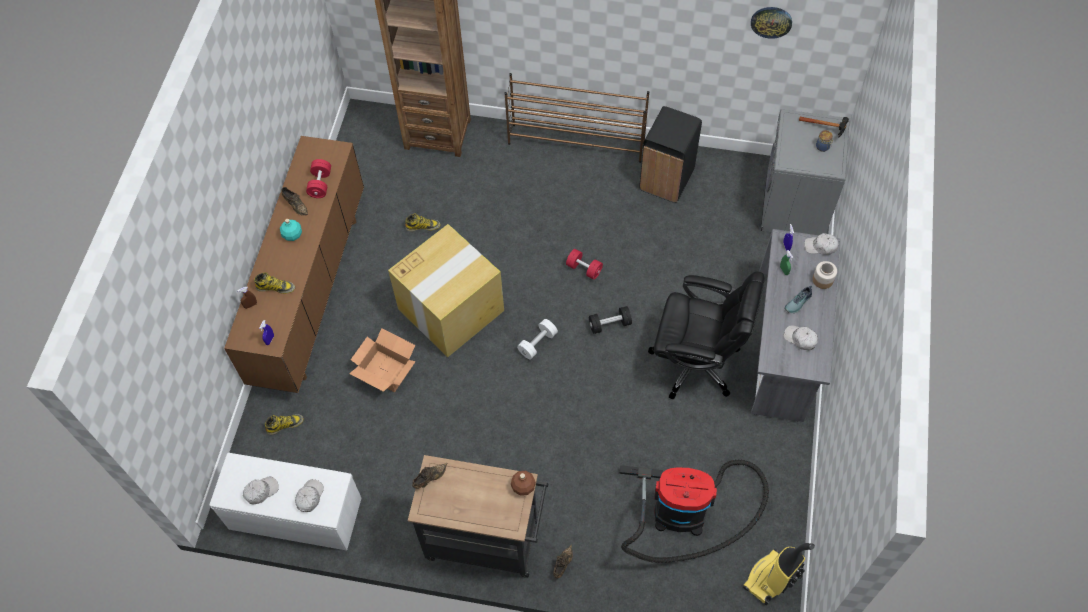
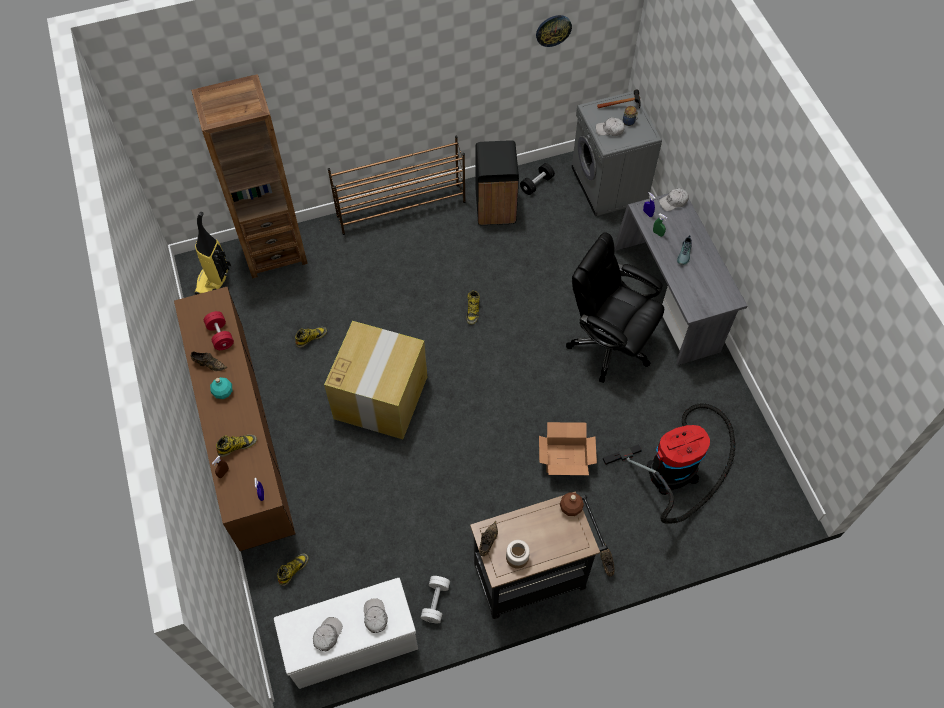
camera: 30 degrees left, 0 degrees up
cardboard box [349,328,416,392] -> cardboard box moved to [539,422,597,475]
white dumbbell [517,319,558,359] -> white dumbbell moved to [421,576,450,623]
red dumbbell [566,249,603,280] -> boot [467,291,480,324]
black dumbbell [589,306,632,334] -> black dumbbell moved to [520,163,555,195]
black office chair [648,272,765,400] -> black office chair turned 135 degrees counterclockwise [566,232,664,383]
vacuum cleaner [743,543,815,606] -> vacuum cleaner moved to [194,212,231,295]
white cap [784,325,818,350] -> white cap moved to [596,117,625,136]
jar [812,261,837,289] -> jar moved to [506,540,530,569]

